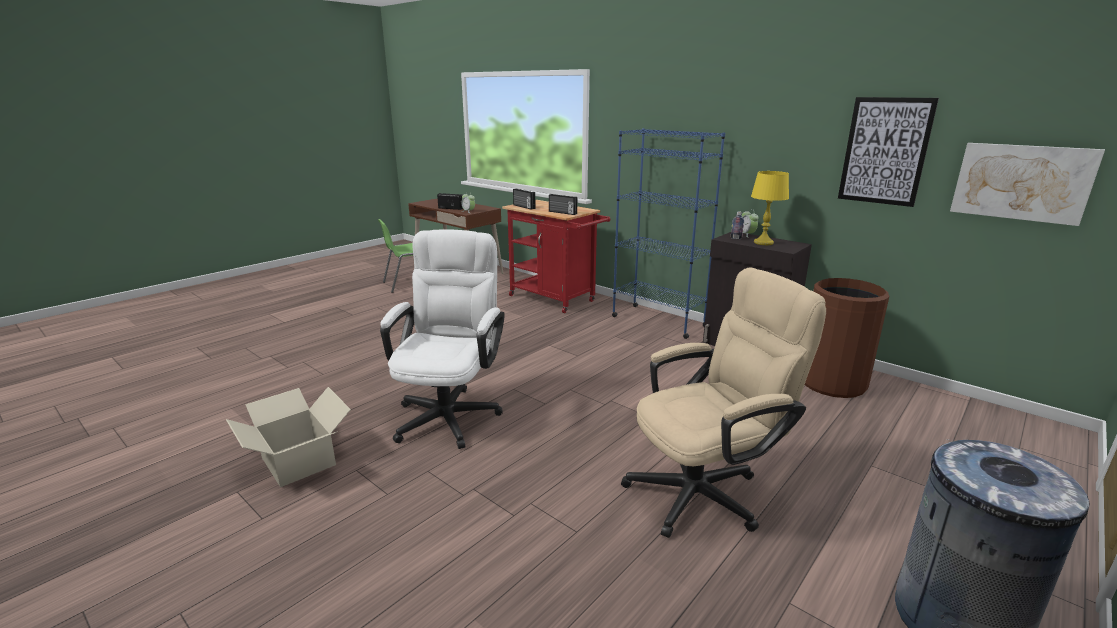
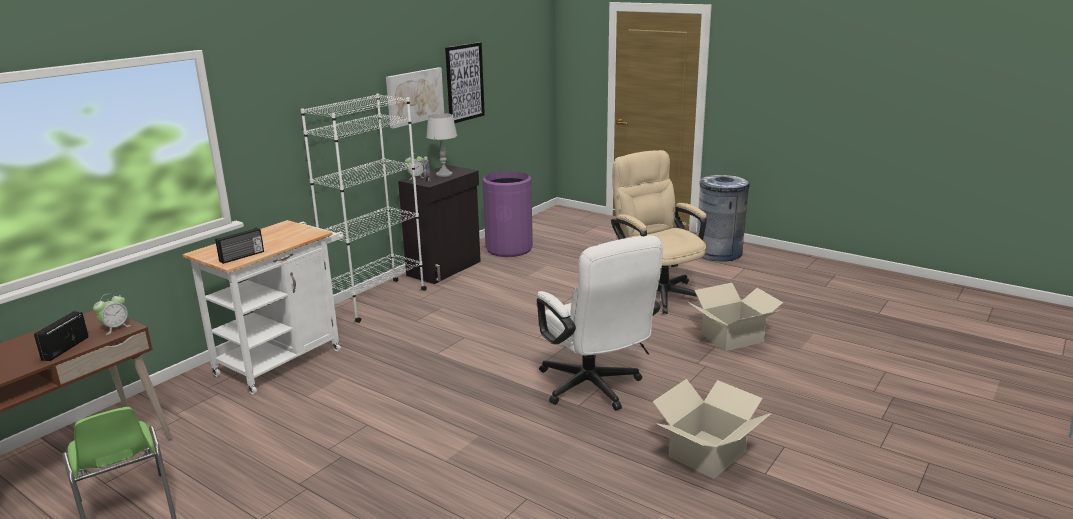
camera: 95 degrees left, 0 degrees up
white office chair [380,229,505,449] -> white office chair turned 120 degrees counterclockwise [537,235,663,410]
red cart [502,200,610,313] -> white cart [183,220,344,395]
radio [549,194,577,215] -> none
blue bookcase [612,128,725,339] -> white bookcase [301,94,427,323]
yellow table lamp [751,171,789,245] -> grey table lamp [426,113,457,177]
brown trash can [805,278,889,398] -> purple trash can [483,171,533,257]
picture [950,143,1105,226] -> picture moved to [386,67,444,129]
none -> cardboard box [688,283,783,351]

